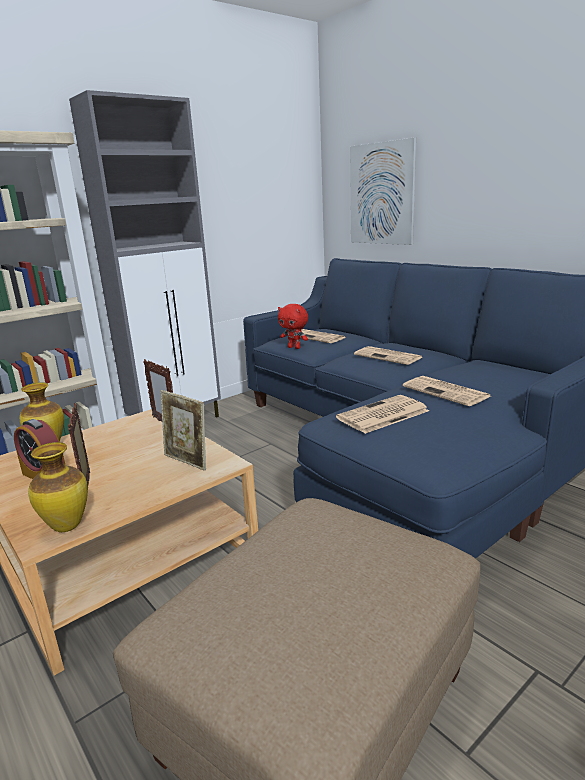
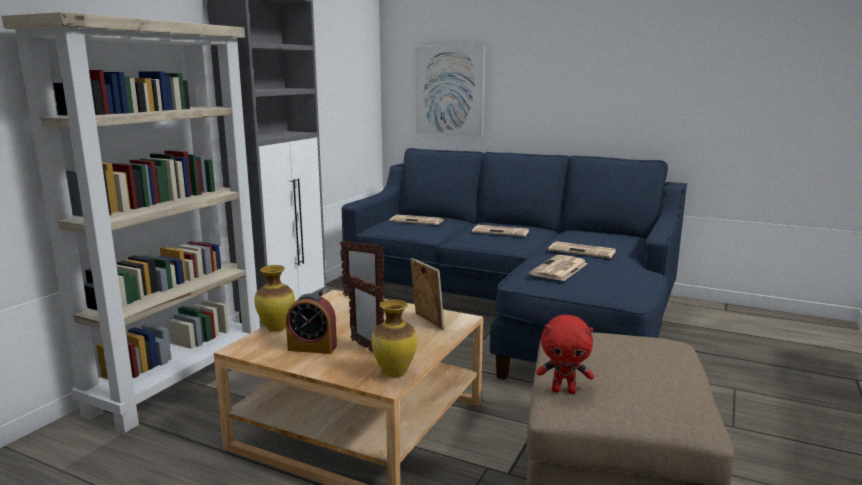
camera: 25 degrees left, 5 degrees down
picture frame [161,390,206,471] -> picture frame turned 135 degrees counterclockwise [410,258,445,330]
red plush toy [278,304,308,349] -> red plush toy moved to [537,315,594,394]

